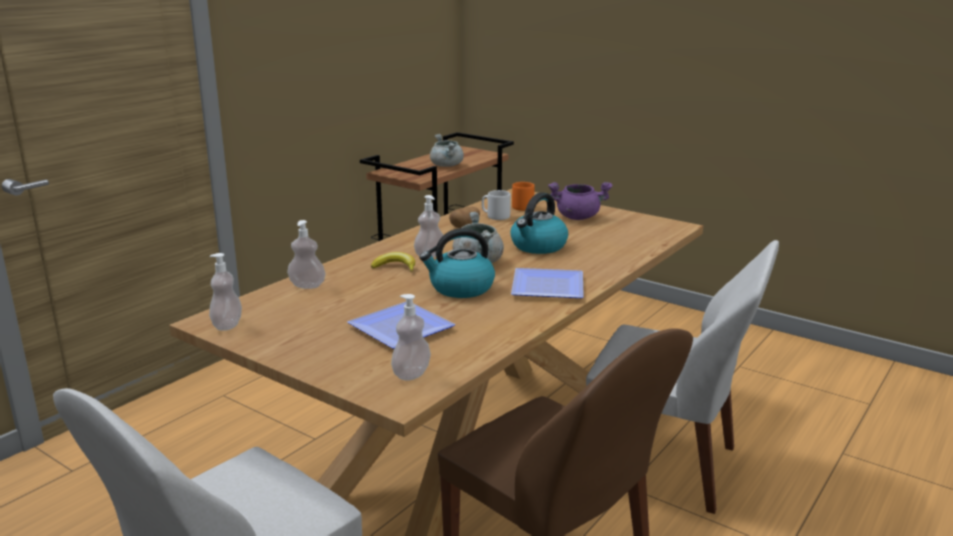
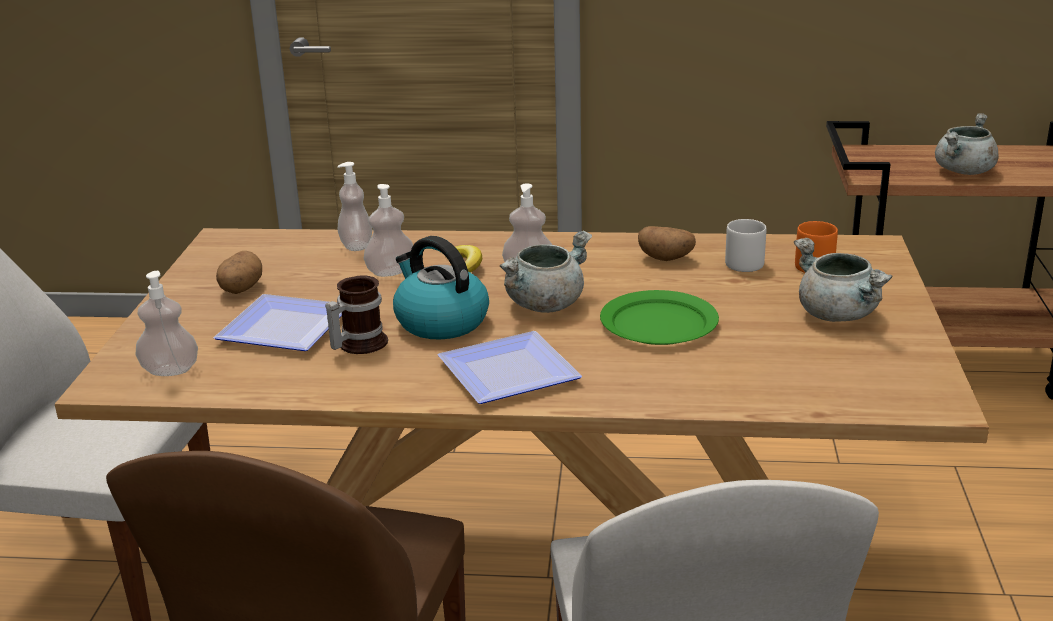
camera: 60 degrees right, 5 degrees up
soap dispenser [209,253,242,331] -> soap dispenser moved to [364,184,413,277]
kettle [510,192,568,254] -> green plate [600,290,719,345]
purple cooking pot [548,182,613,220] -> grey cooking pot [794,238,892,322]
none -> potato [216,251,262,294]
none -> mug [325,276,388,354]

